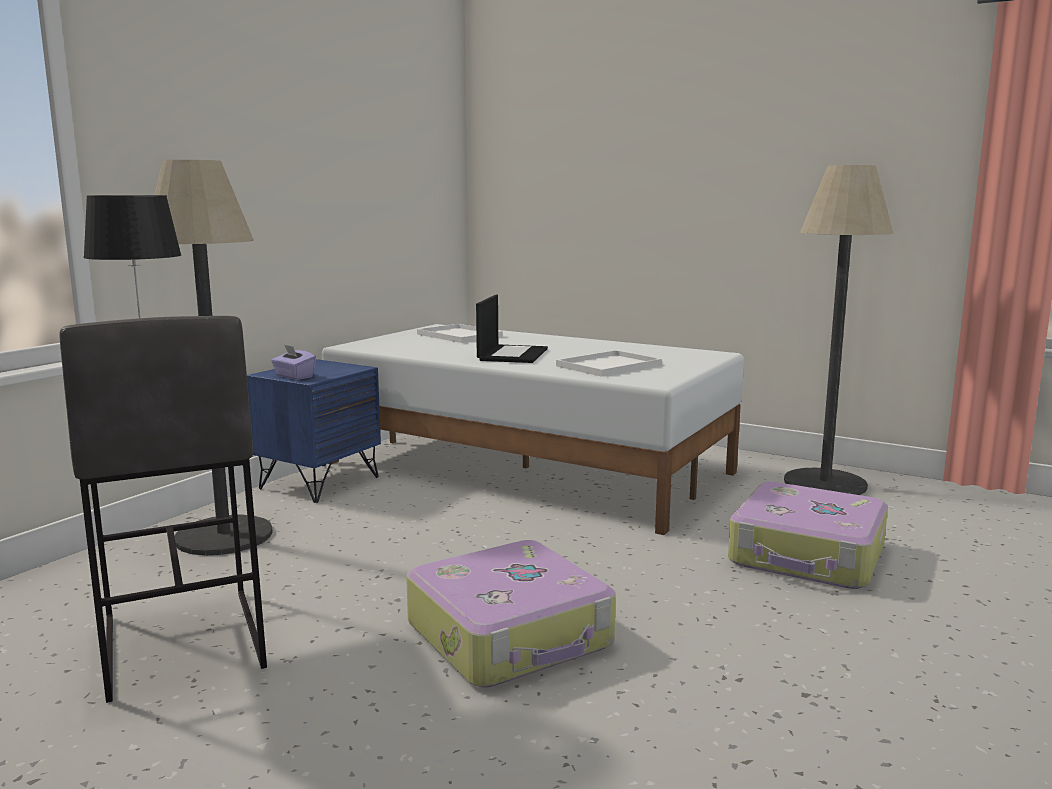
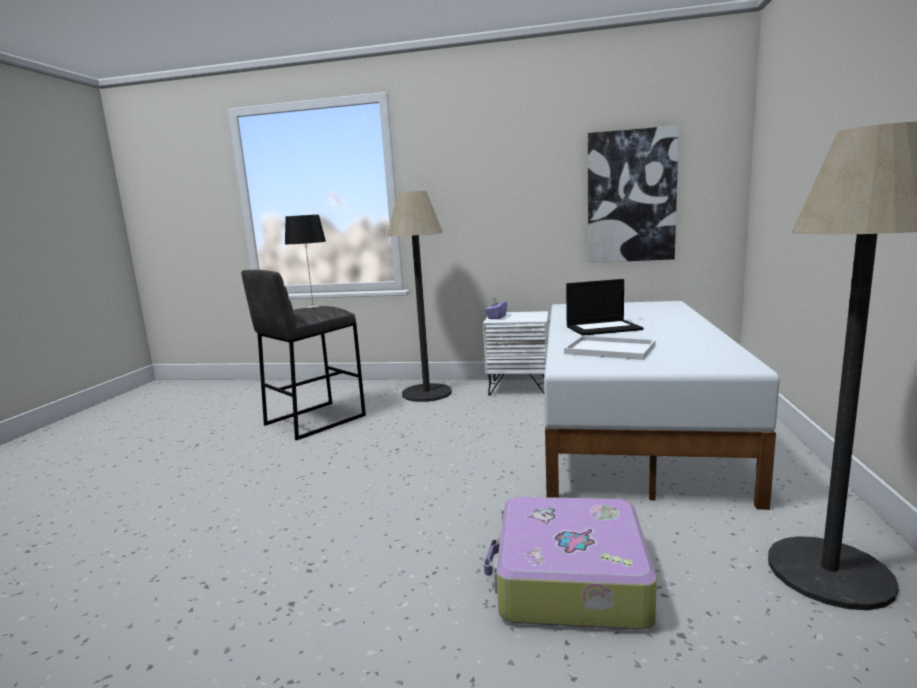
camera: 70 degrees right, 0 degrees up
blue nightstand [247,359,381,503] -> white nightstand [483,311,549,396]
suitcase [406,540,616,688] -> none
white tray [417,324,503,343] -> none
none -> picture [588,125,679,263]

